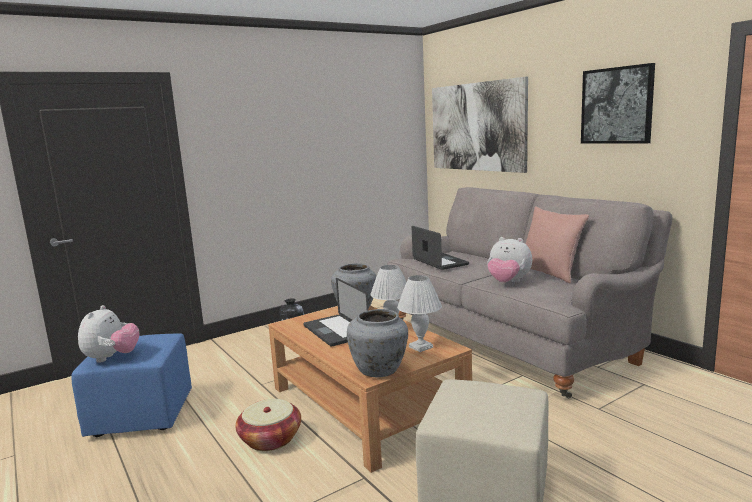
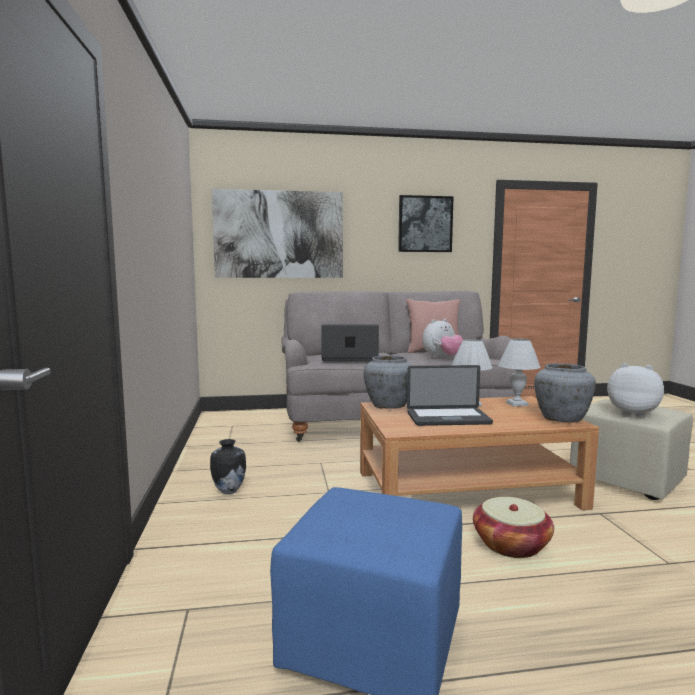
camera: 65 degrees left, 5 degrees down
plush toy [78,305,139,363] -> plush toy moved to [607,363,664,417]

